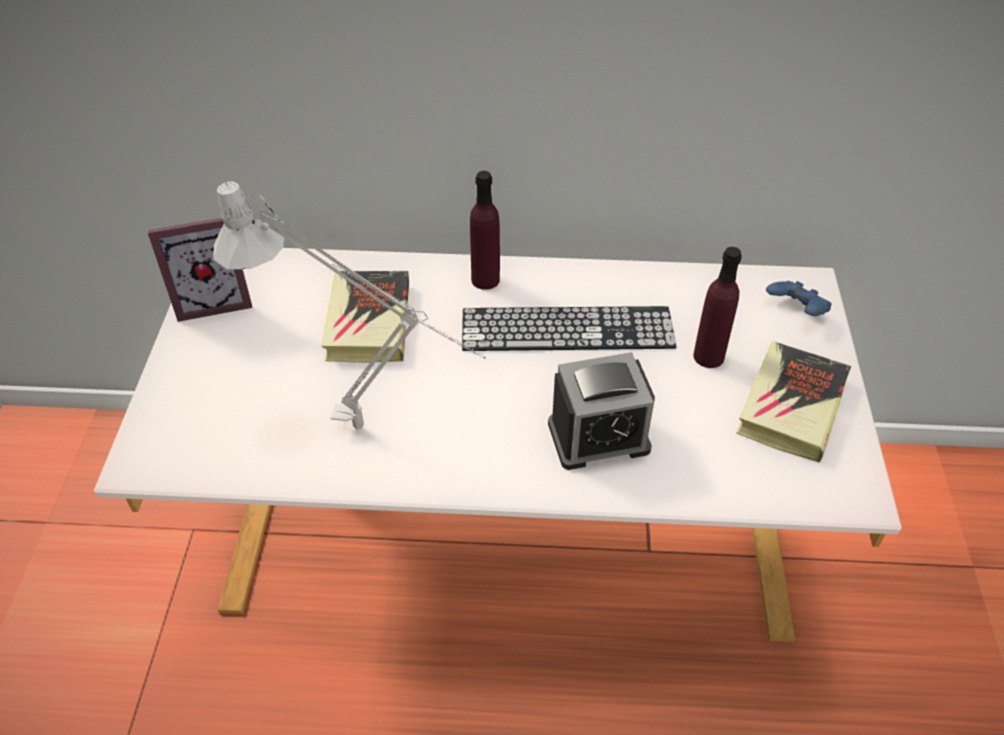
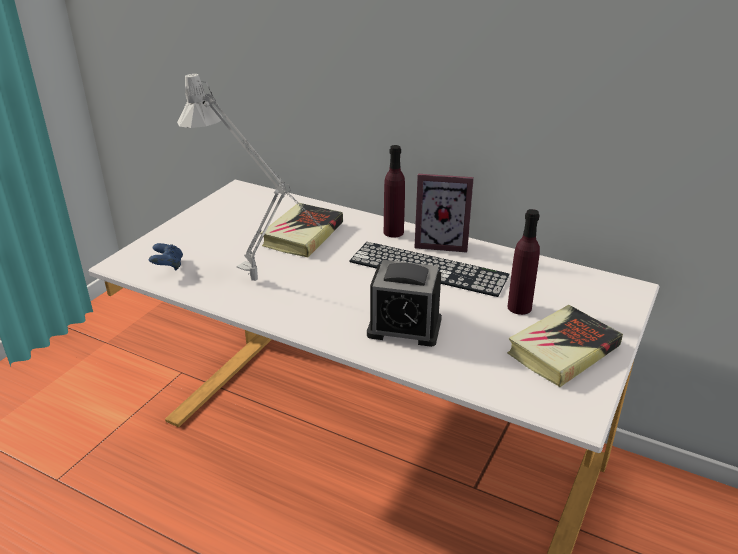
camera: 25 degrees right, 15 degrees down
picture frame [148,218,252,322] -> picture frame moved to [415,174,474,253]
blue game controller [766,281,832,316] -> blue game controller moved to [149,243,183,271]

